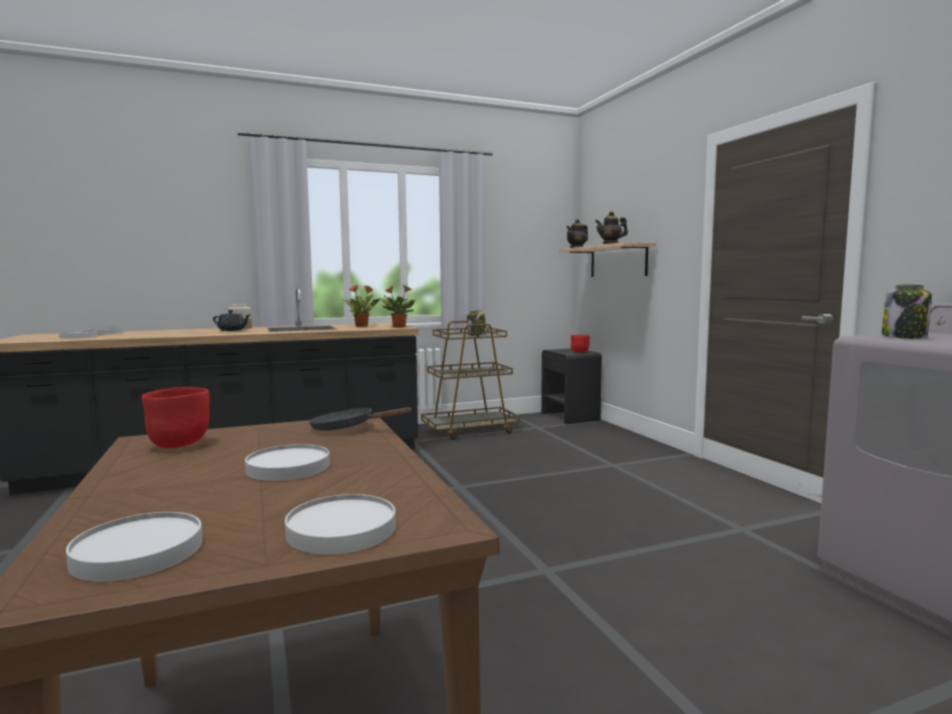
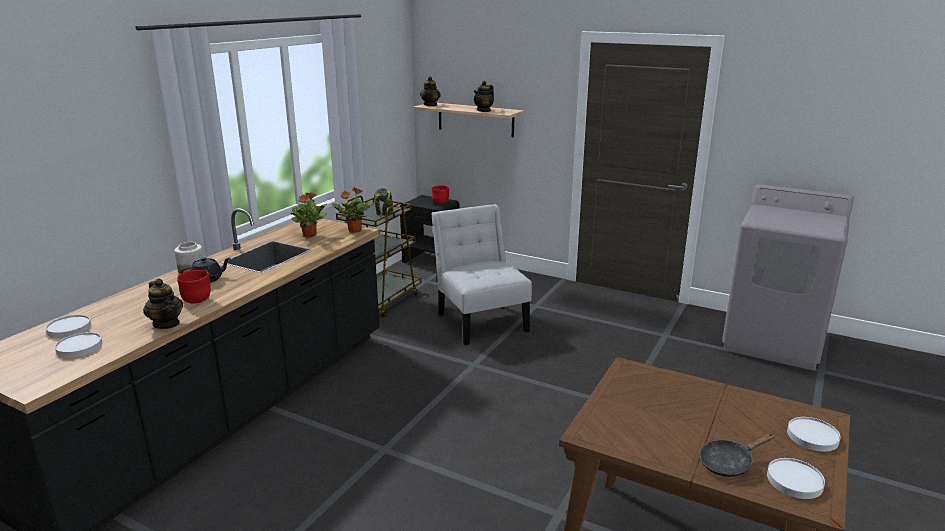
camera: 40 degrees left, 15 degrees up
red bowl [142,387,210,448] -> red bowl moved to [177,270,211,304]
white plate [245,444,330,481] -> none
black frying pan [309,407,412,431] -> black frying pan moved to [700,433,775,477]
jar [882,285,932,339] -> none
none -> teapot [143,278,183,329]
none -> white chair [431,204,532,345]

